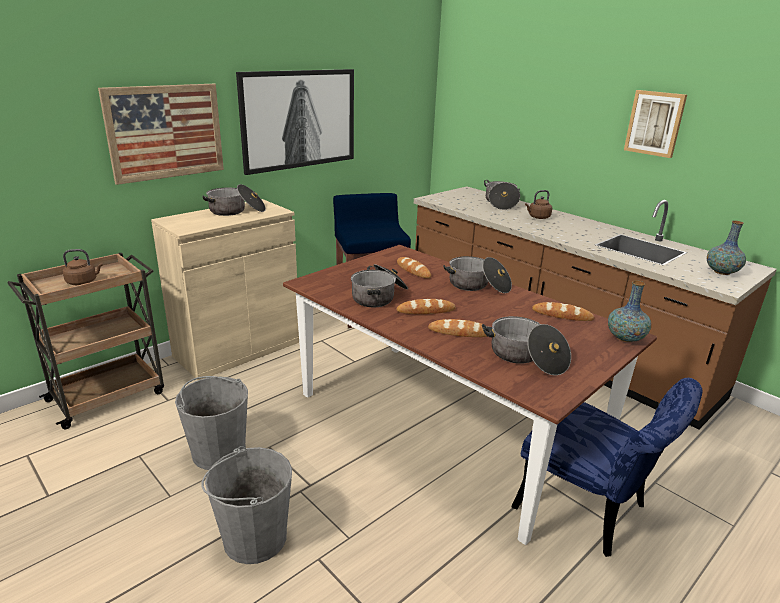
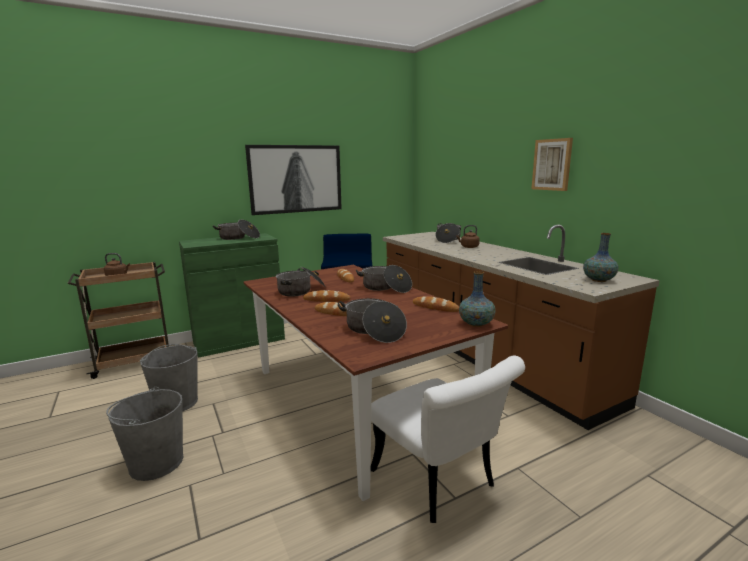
camera: 15 degrees right, 10 degrees down
picture [98,84,224,185] -> none
beige cabinet [151,199,299,380] -> green cabinet [179,233,285,358]
blue chair [511,378,703,557] -> white chair [371,356,525,523]

